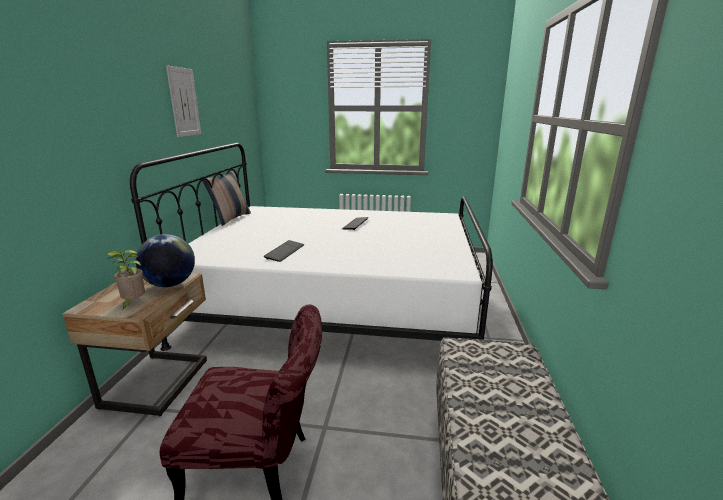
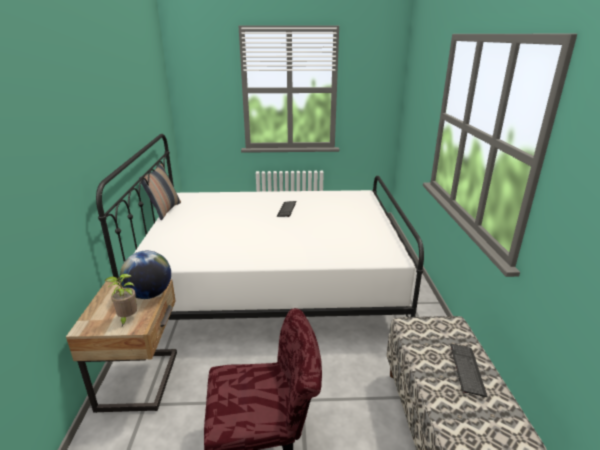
camera: 10 degrees left, 5 degrees up
picture [166,65,201,137] -> none
keyboard [264,240,304,262] -> keyboard moved to [450,344,488,397]

